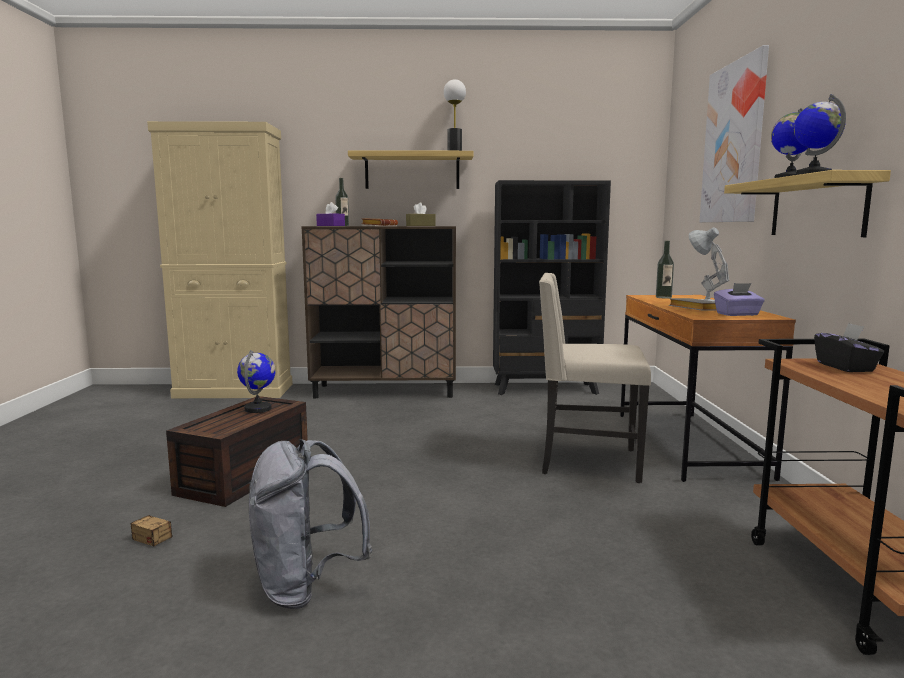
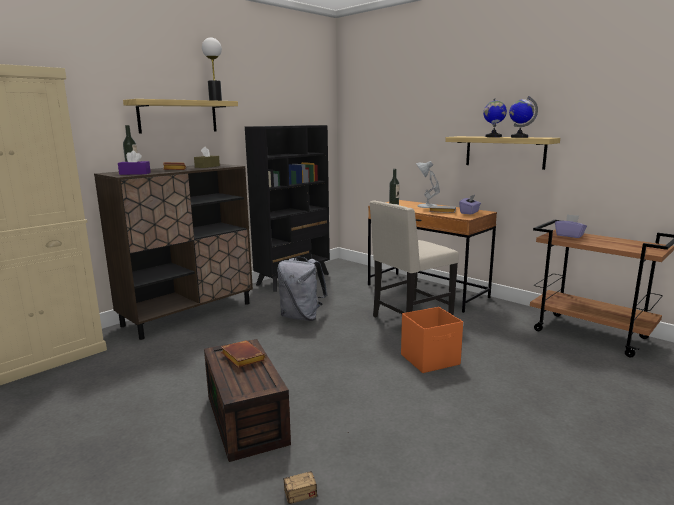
camera: 45 degrees left, 5 degrees up
globe [237,350,276,413] -> brown book [221,340,266,368]
grey backpack [249,439,372,609] -> grey backpack moved to [277,257,327,321]
picture [700,45,769,222] -> none
black tissue box [814,323,884,372] -> purple tissue box [555,214,587,238]
none -> orange storage box [401,307,463,373]

